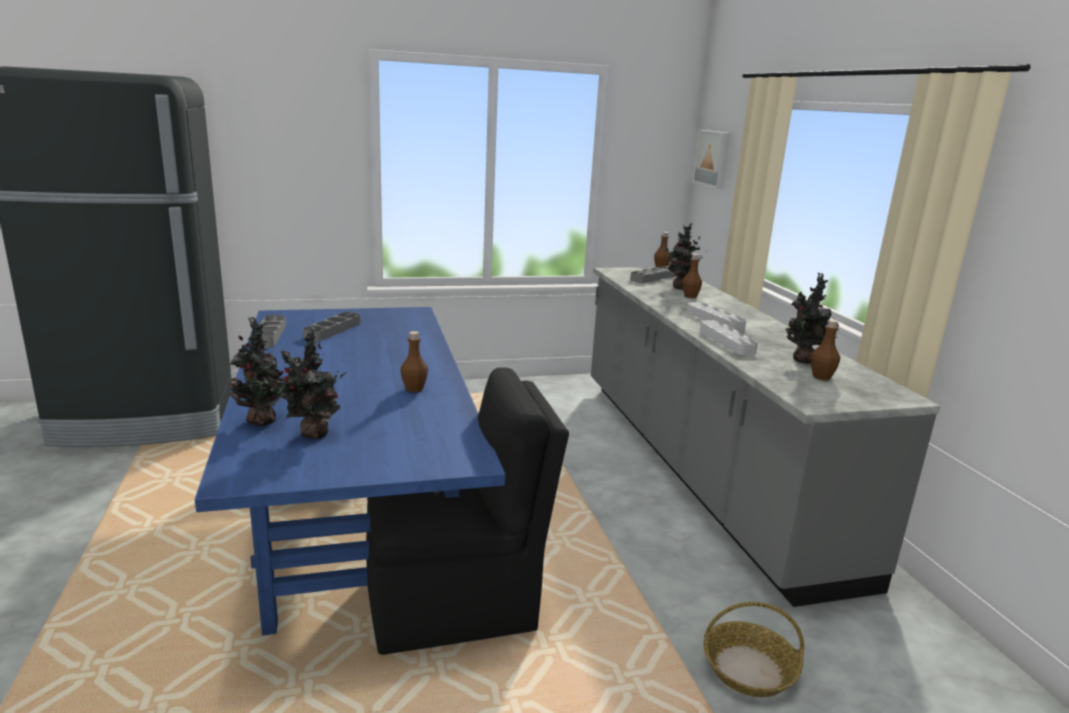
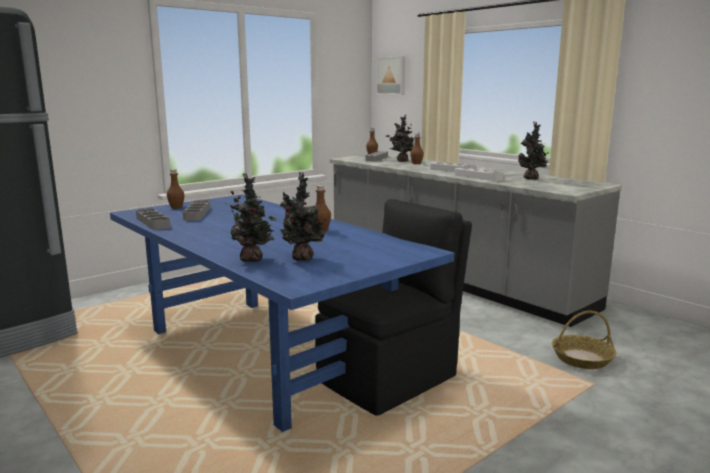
camera: 25 degrees left, 5 degrees down
brown bottle [811,319,840,381] -> brown bottle moved to [167,169,184,209]

